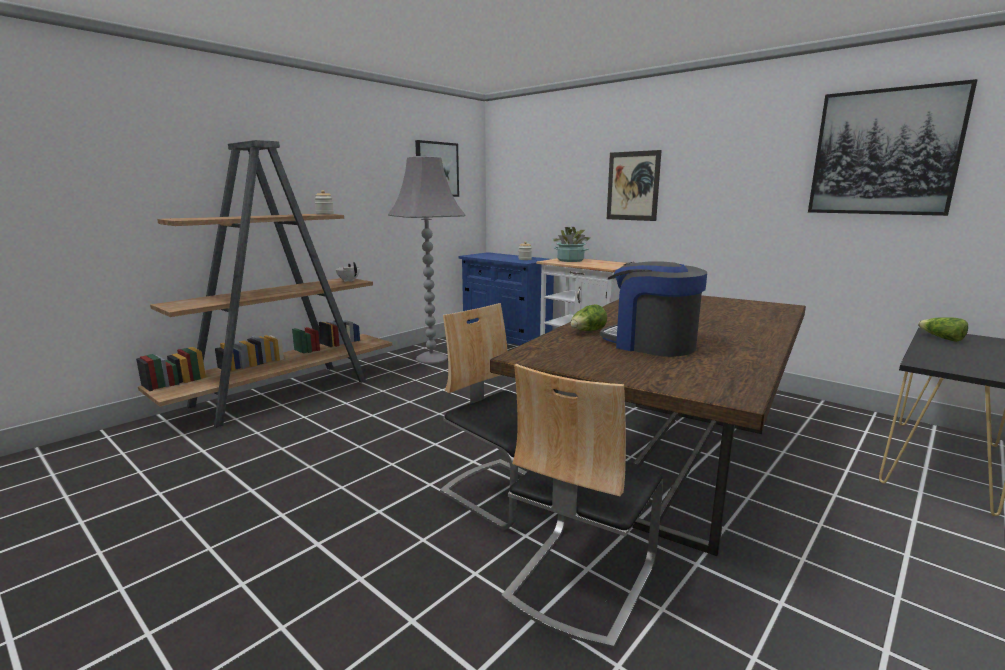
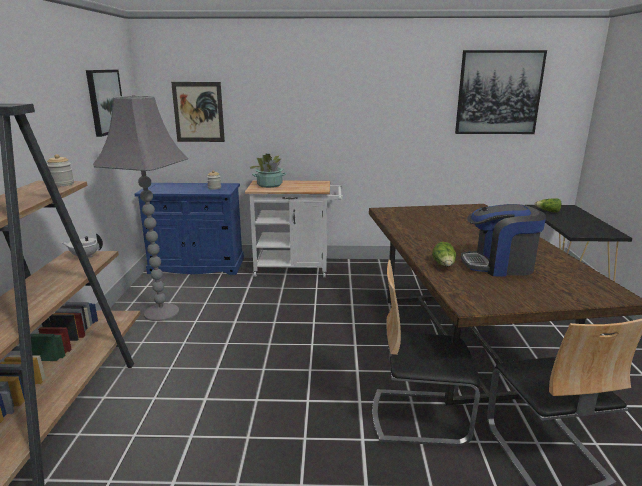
camera: 40 degrees left, 5 degrees up
picture [607,150,662,221] -> picture moved to [171,82,225,142]

